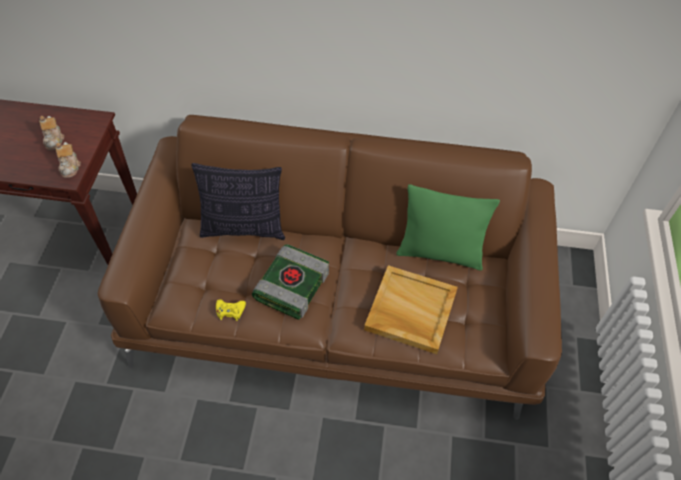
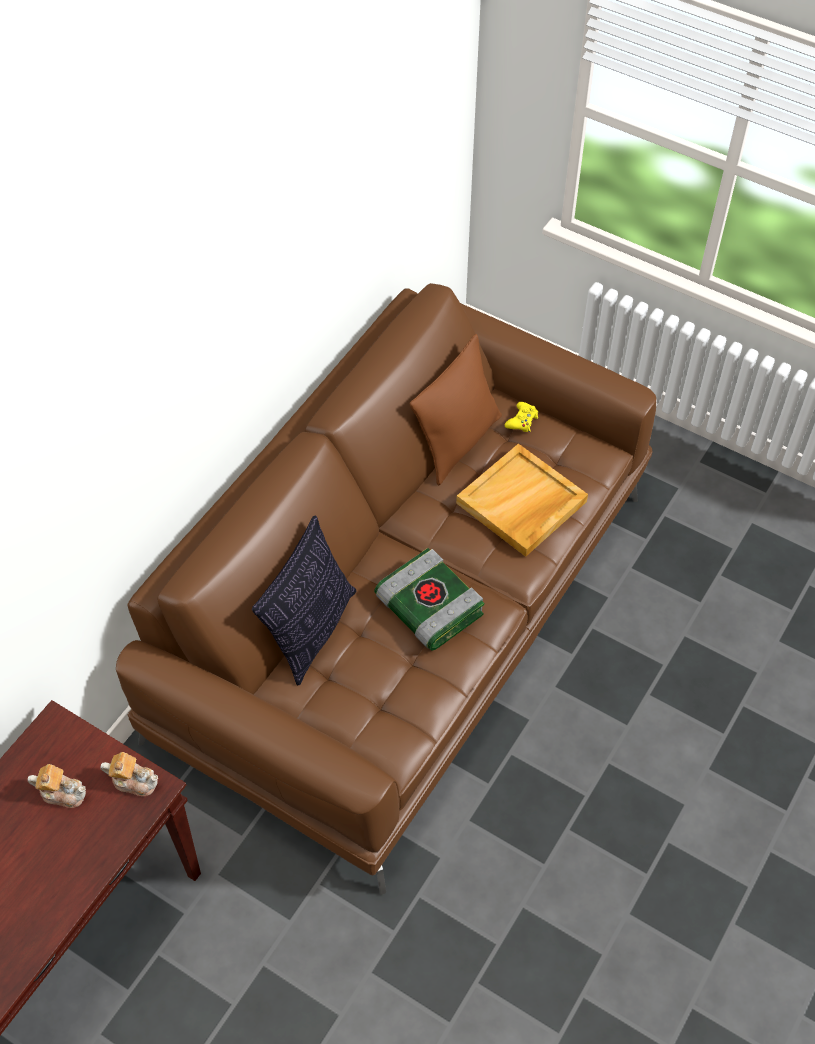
camera: 65 degrees left, 0 degrees up
yellow game controller [216,299,246,321] -> yellow game controller moved to [505,402,538,432]
green pillow [396,184,500,271] -> brown pillow [410,334,502,485]

